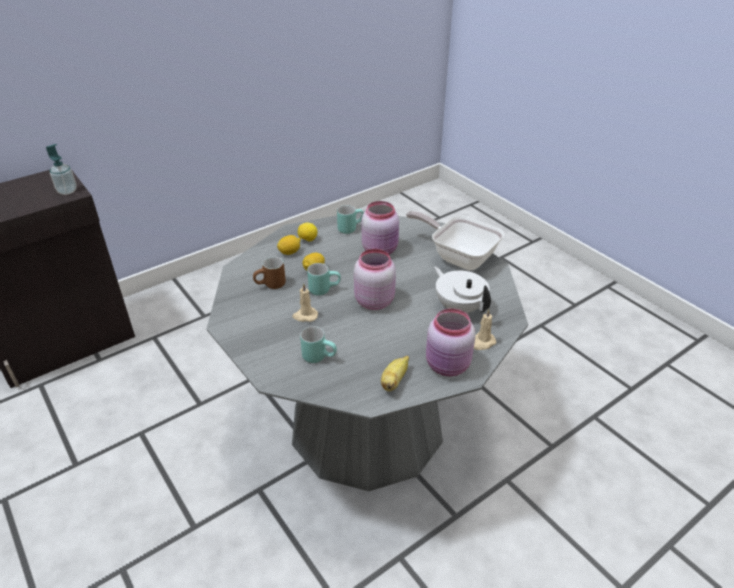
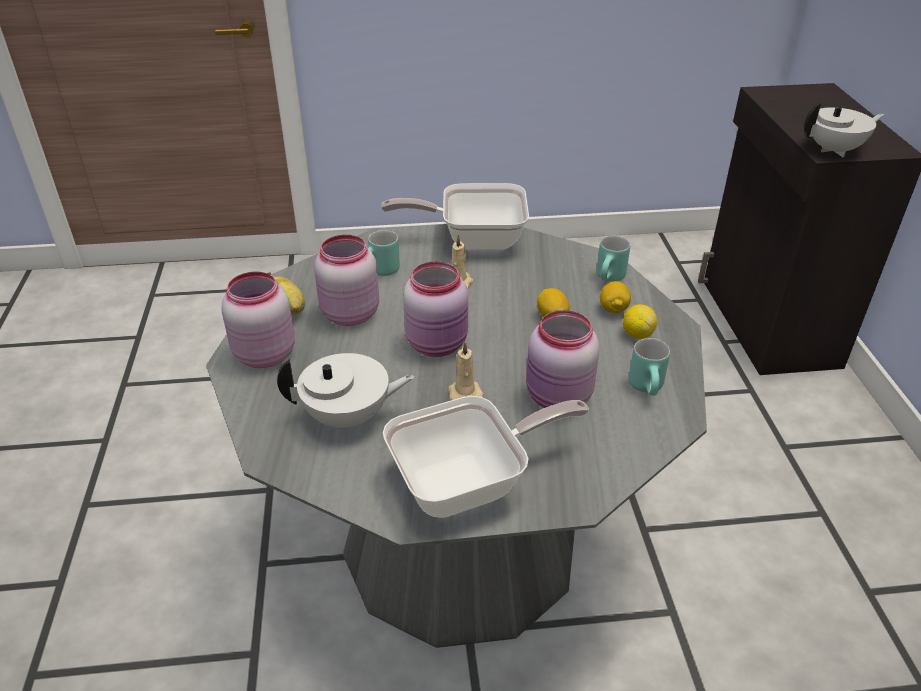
camera: 120 degrees right, 0 degrees up
soap dispenser [46,144,77,195] -> white teapot [804,101,884,157]
brown mug [253,257,286,289] -> none
turquoise mug [307,263,341,296] -> turquoise mug moved to [597,236,630,282]
beige candle [474,309,496,350] -> beige candle moved to [448,342,483,400]
none -> pink jar [314,234,379,326]
none -> frying pan [381,183,529,250]

